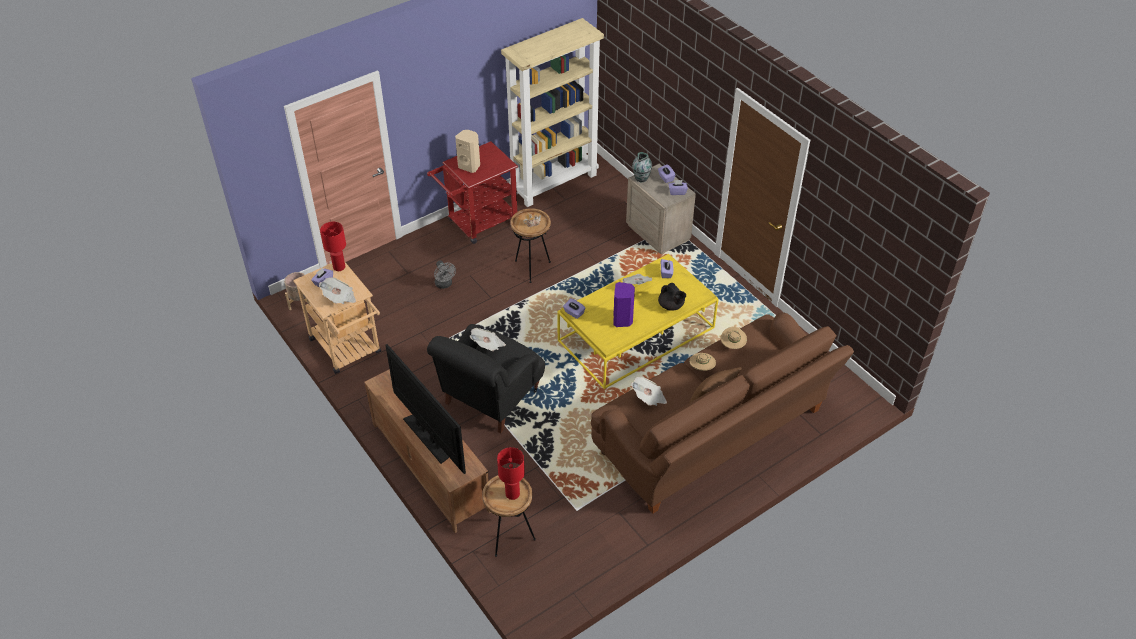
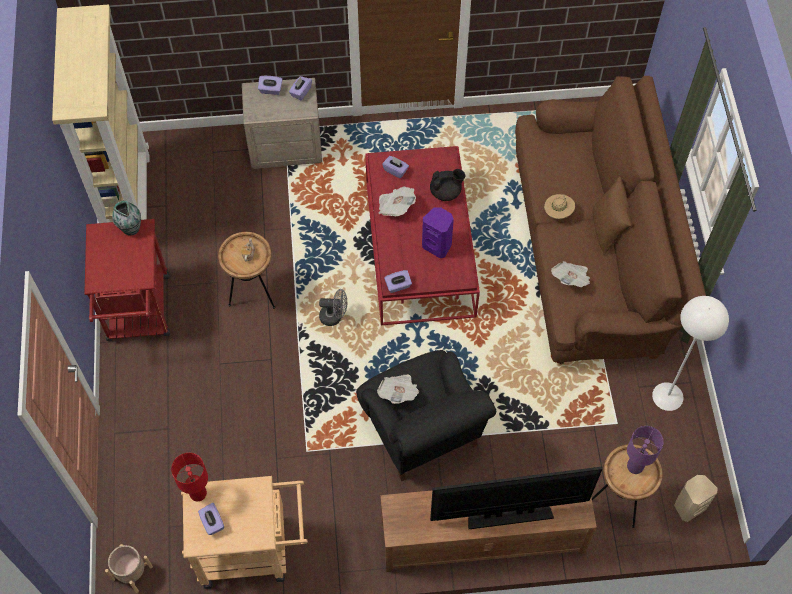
camera: 60 degrees left, 15 degrees up
newspaper [319,277,356,304] -> none
grey fan [434,260,456,289] -> grey fan moved to [319,289,347,326]
beige speaker [455,130,480,173] -> beige speaker moved to [674,475,717,522]
red table lamp [497,447,525,500] -> purple table lamp [627,426,664,474]
yellow coffee table [557,254,719,389] -> red coffee table [365,146,480,325]
vase [632,152,652,182] -> vase moved to [112,201,141,236]
beige hat [721,327,747,349] -> none
none -> white floor lamp [652,296,729,411]

